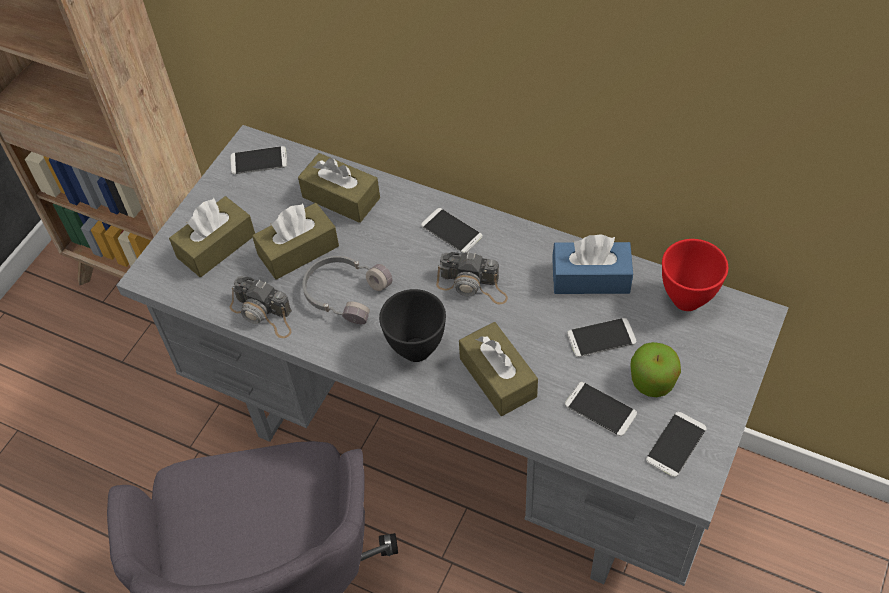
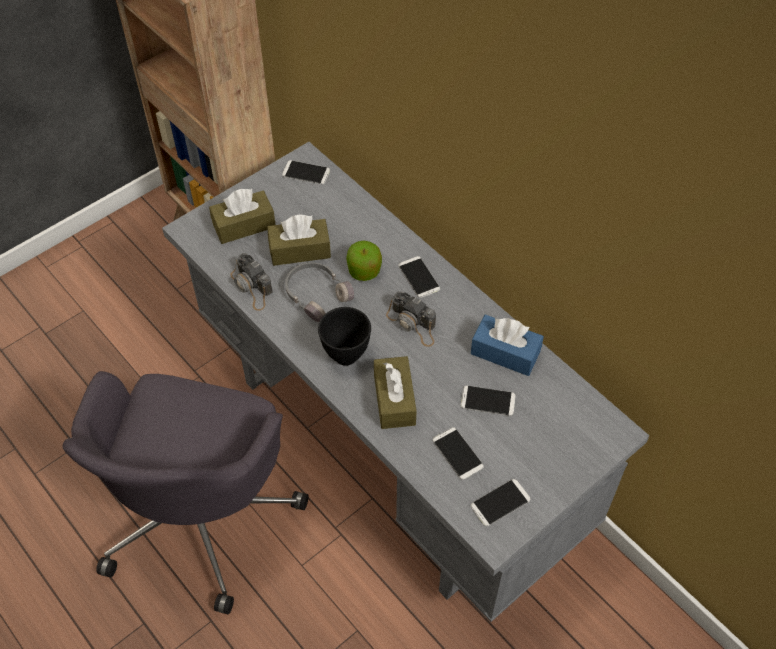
camera: 20 degrees right, 0 degrees up
brown tissue box [298,153,380,223] -> none
apple [630,342,681,397] -> apple moved to [346,240,382,281]
red bowl [662,239,728,311] -> none

